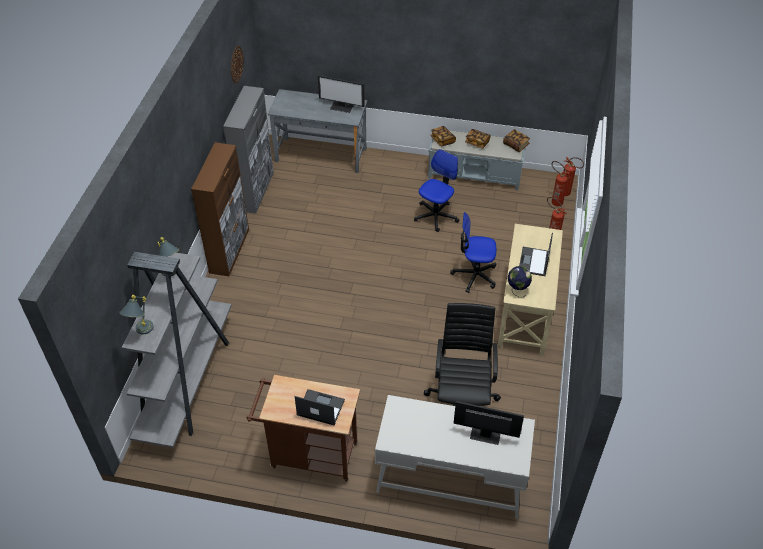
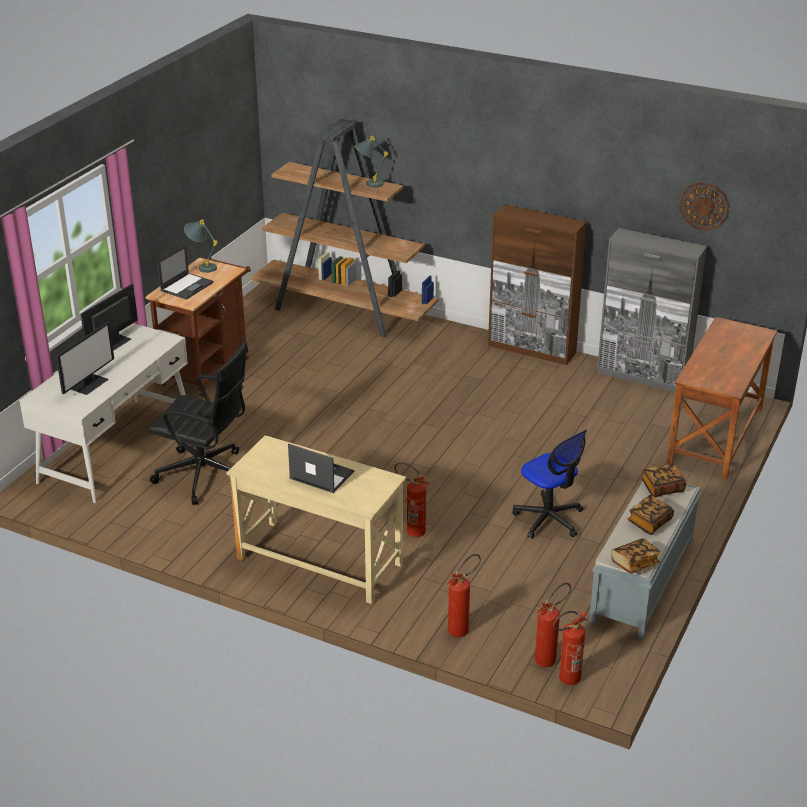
camera: 105 degrees right, 15 degrees down
grey table lamp [119,295,154,334] -> grey table lamp moved to [184,219,218,273]
grey bookcase [121,252,232,448] -> brown bookcase [250,119,438,337]
grey desk [268,89,367,173] -> brown desk [667,317,777,480]
monitor [318,75,365,113] -> monitor moved to [81,284,138,351]
office chair [450,212,496,293] -> fire extinguisher [394,462,429,537]
globe [508,266,532,297] -> none

